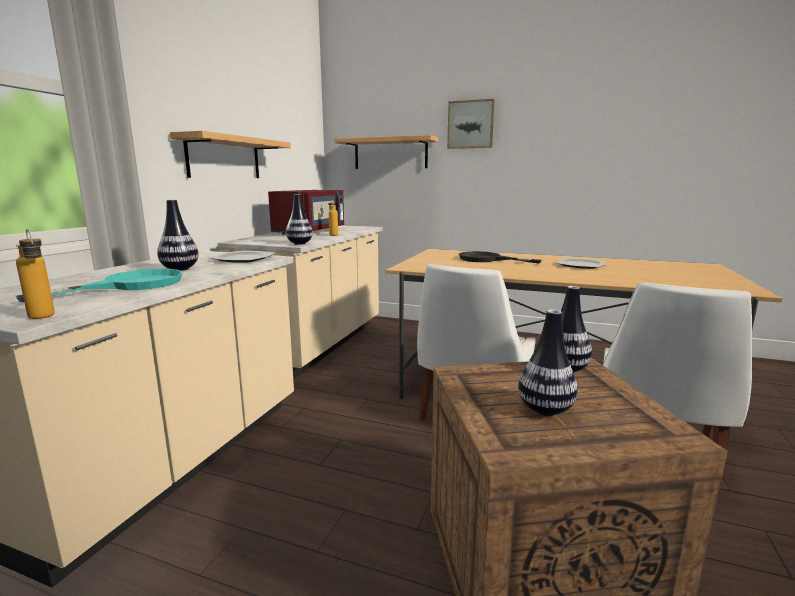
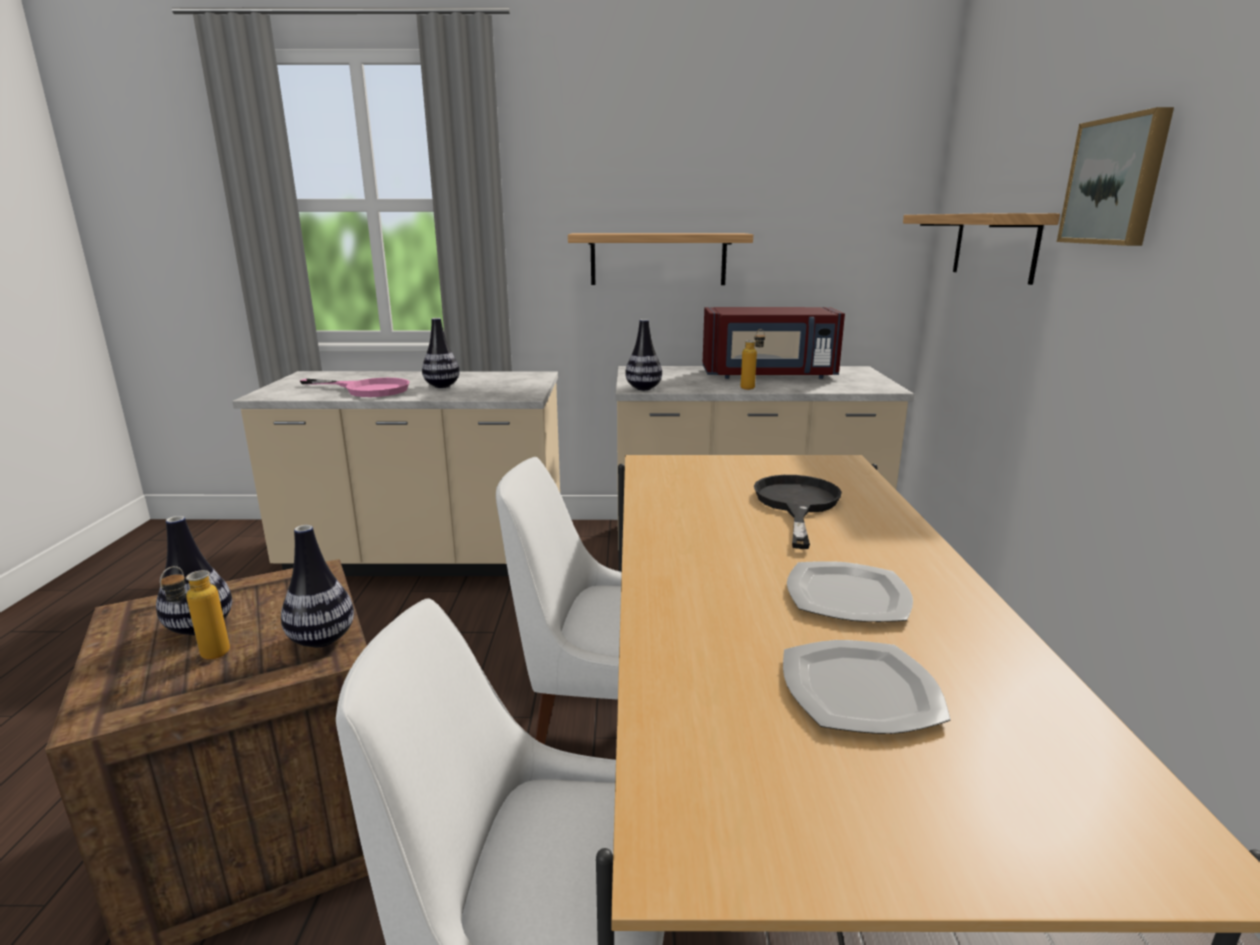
camera: 70 degrees right, 5 degrees up
turquoise frying pan [15,269,183,302] -> pink frying pan [300,378,409,397]
bottle [16,229,55,319] -> bottle moved to [160,566,230,659]
plate [210,251,275,263] -> plate moved to [783,640,951,734]

